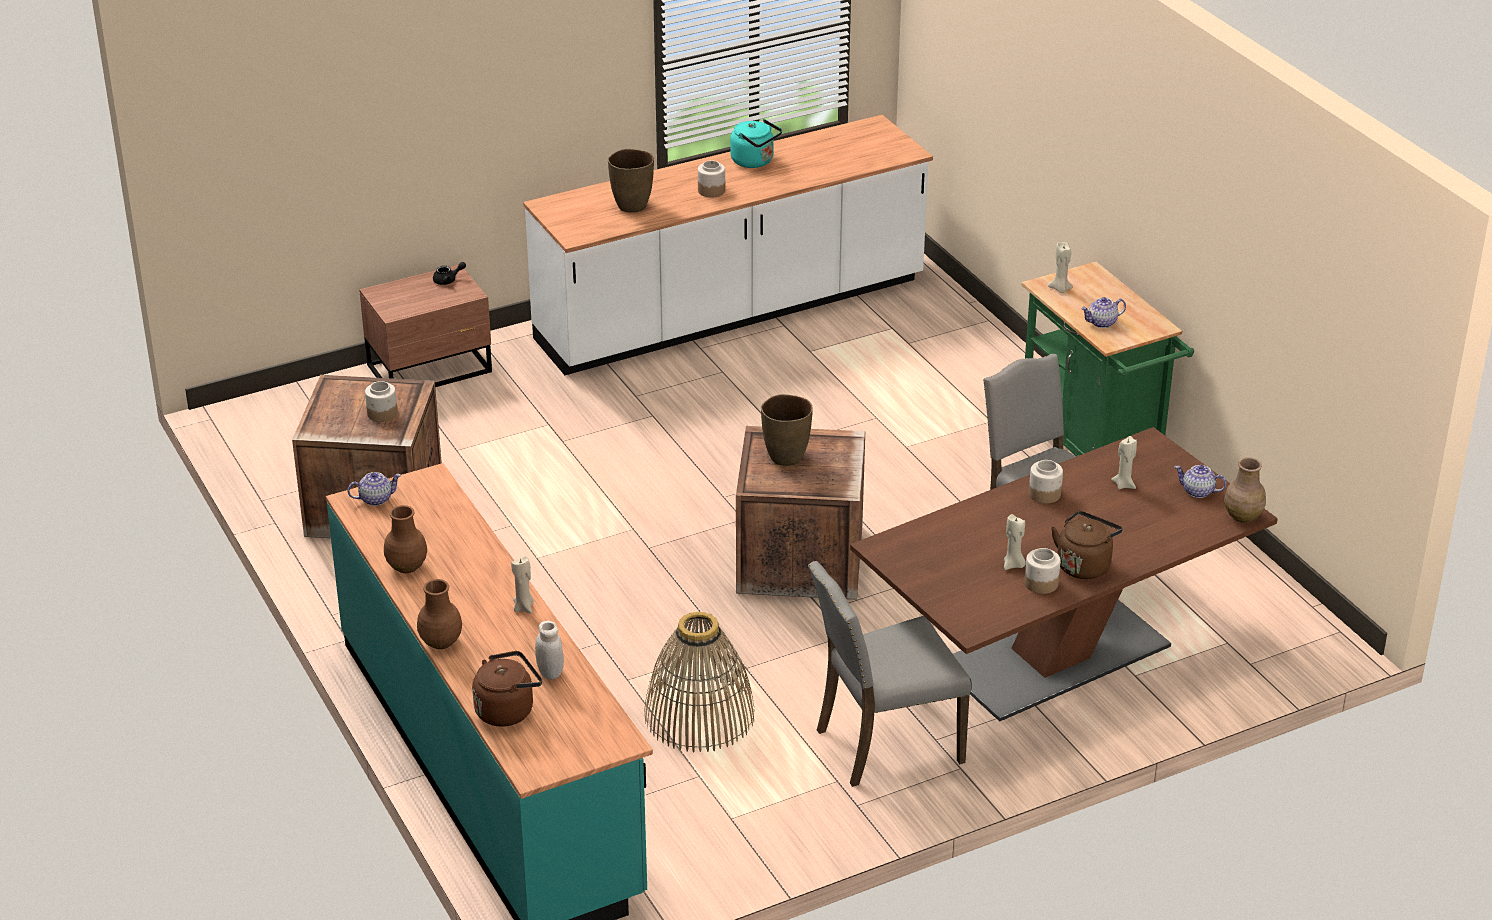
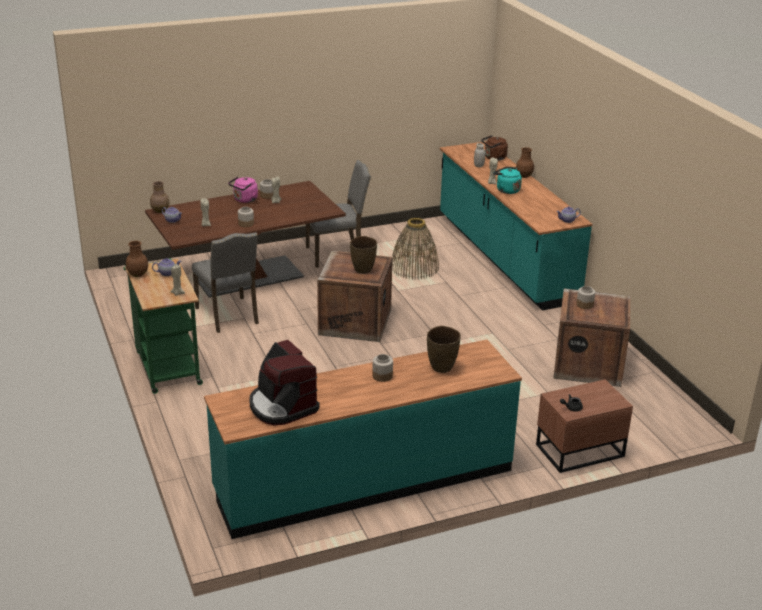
camera: 175 degrees left, 5 degrees down
brown vase [384,505,427,573] -> brown vase moved to [126,241,148,277]
white counter [523,115,933,375] -> turquoise counter [204,340,522,539]
turquoise kettle [730,119,782,168] -> turquoise kettle moved to [493,167,522,194]
brown kettle [1051,511,1123,579] -> pink kettle [228,177,258,203]
none -> coffee machine [250,340,319,425]

